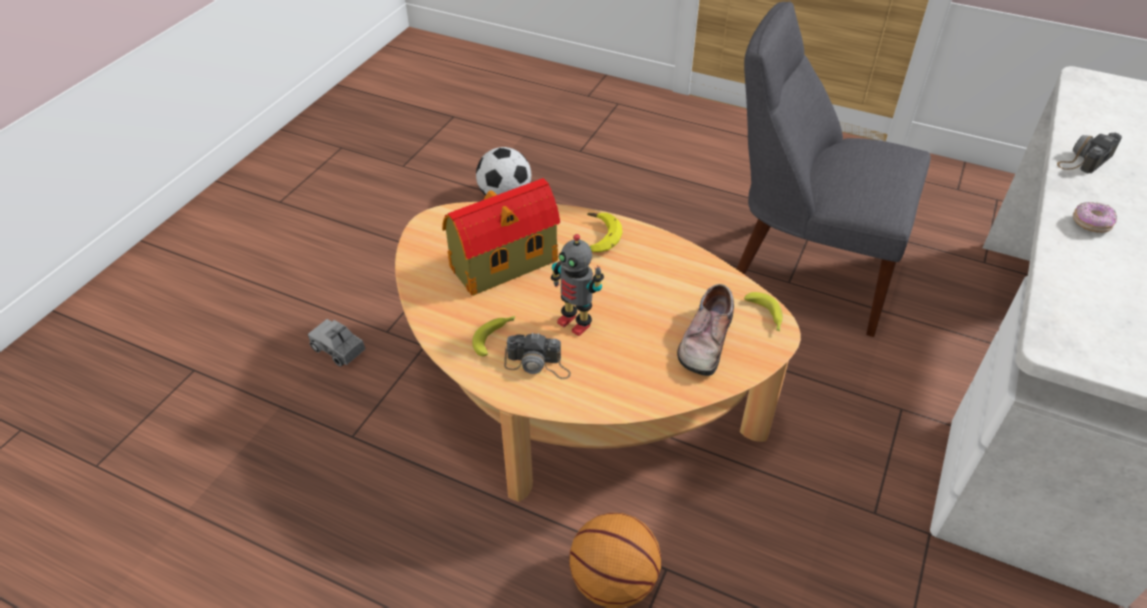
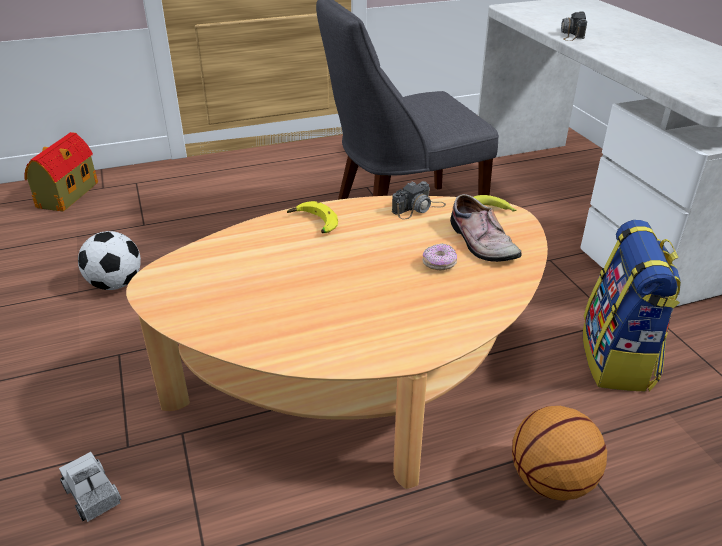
camera: 45 degrees left, 10 degrees down
toy truck [308,319,365,367] -> toy truck turned 60 degrees clockwise [59,452,121,522]
toy house [442,178,560,296] -> toy house moved to [24,132,98,211]
banana [472,316,515,356] -> none
camera [504,332,571,379] -> camera moved to [392,181,446,219]
toy robot [551,234,604,336] -> none
donut [1073,202,1117,233] -> donut moved to [422,243,457,270]
none -> backpack [583,220,681,392]

